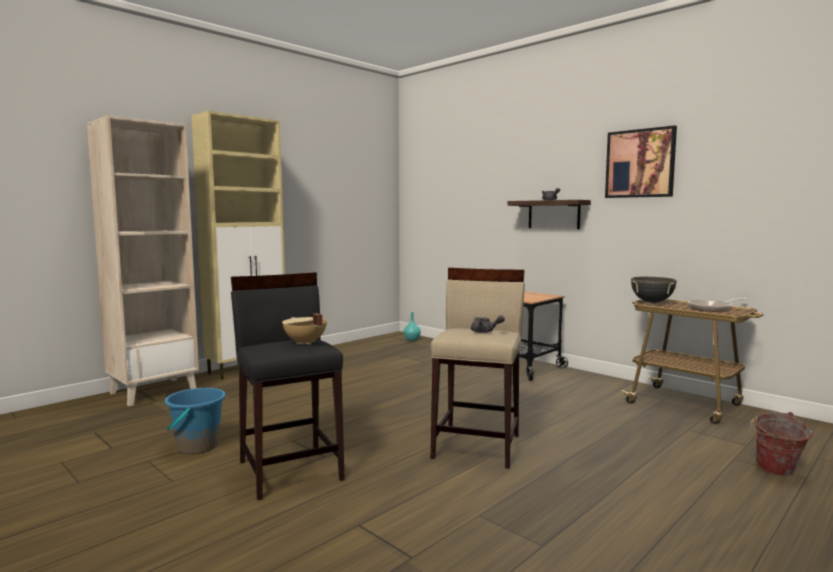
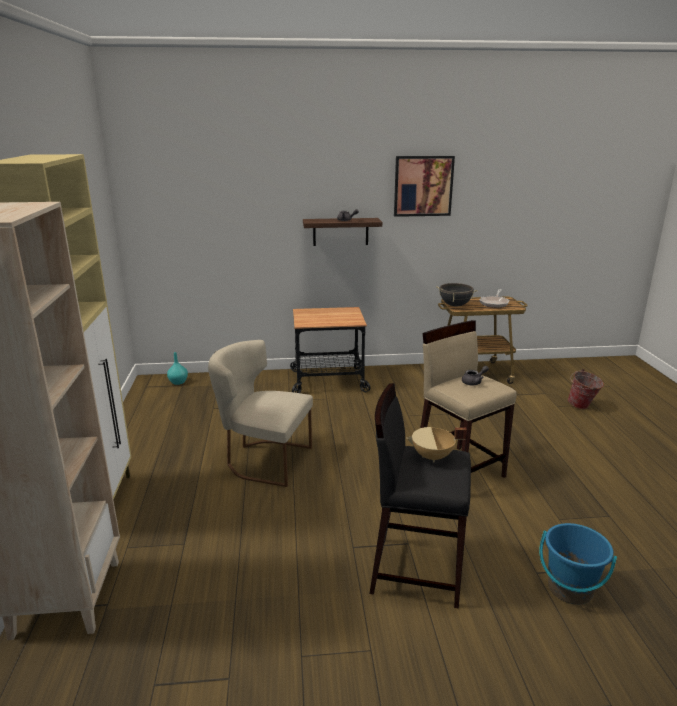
camera: 50 degrees left, 15 degrees up
blue bucket [165,388,226,454] -> blue bucket moved to [539,523,617,605]
none -> beige chair [208,340,313,487]

